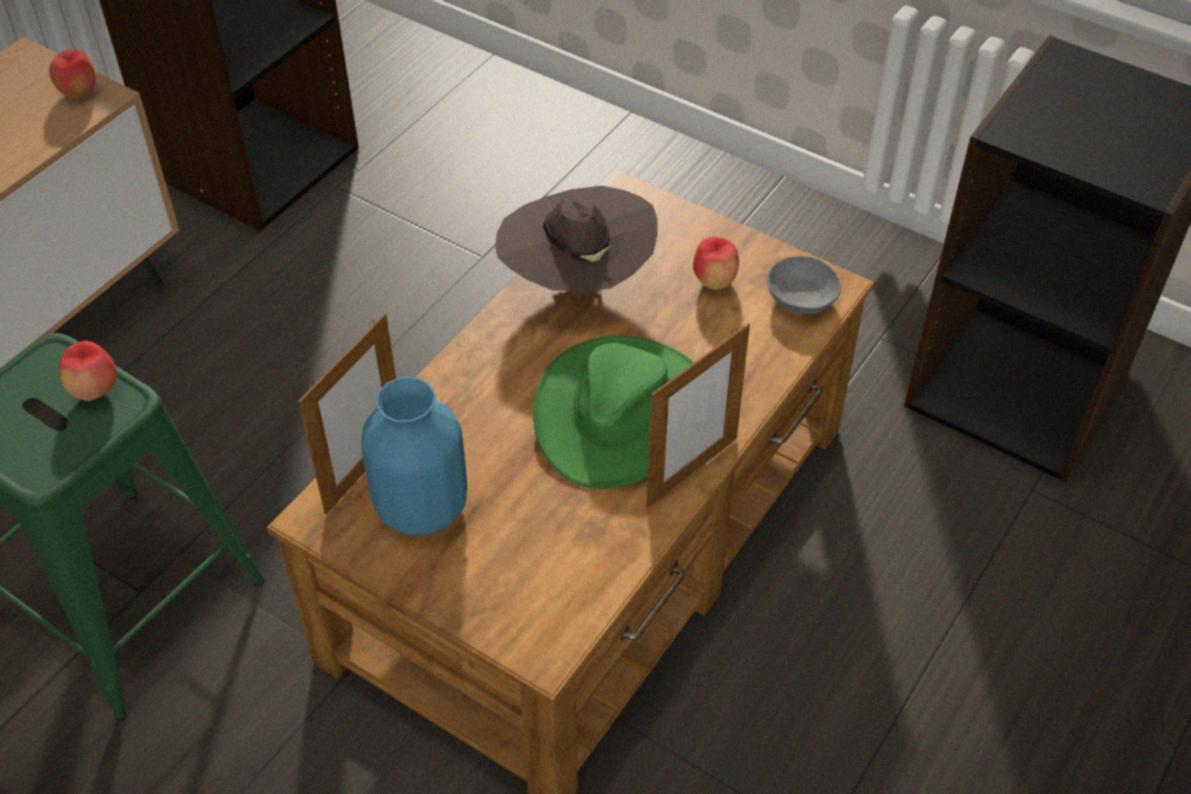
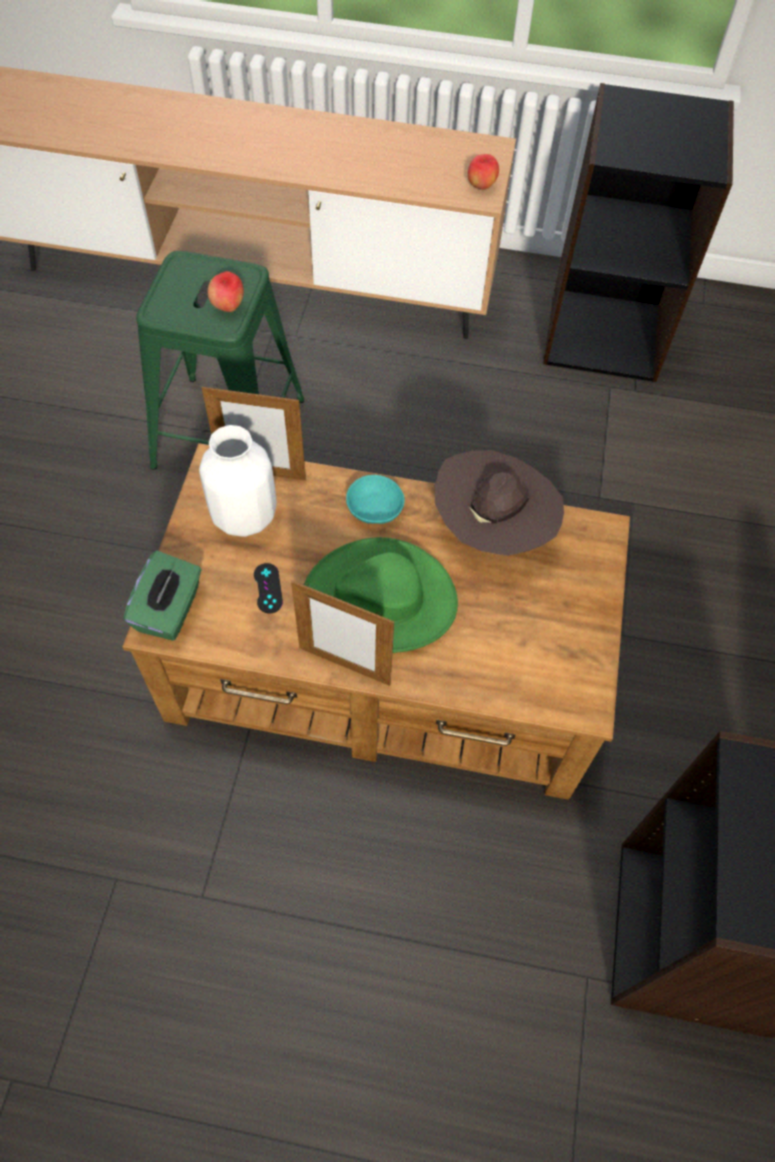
camera: 65 degrees right, 10 degrees up
blue vase [361,377,467,535] -> white vase [199,425,277,537]
apple [693,237,739,289] -> none
grey bowl [767,256,841,314] -> none
none -> green tissue box [123,550,202,641]
none -> black game controller [254,563,283,613]
none -> turquoise bowl [346,475,405,524]

